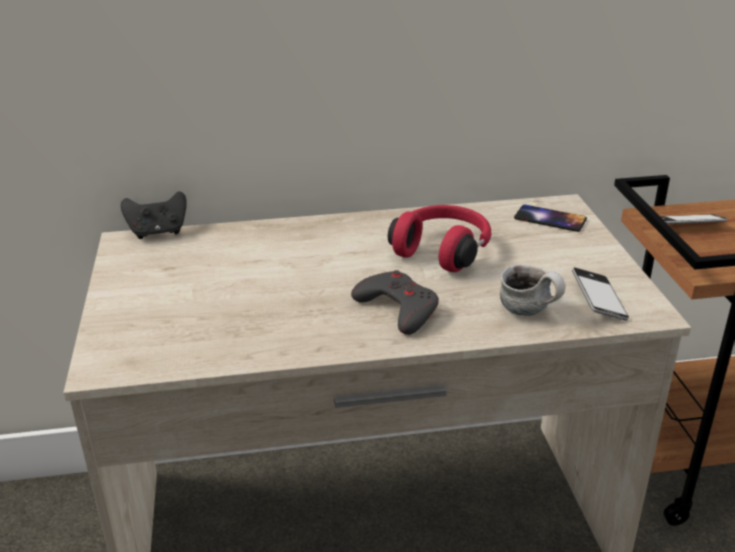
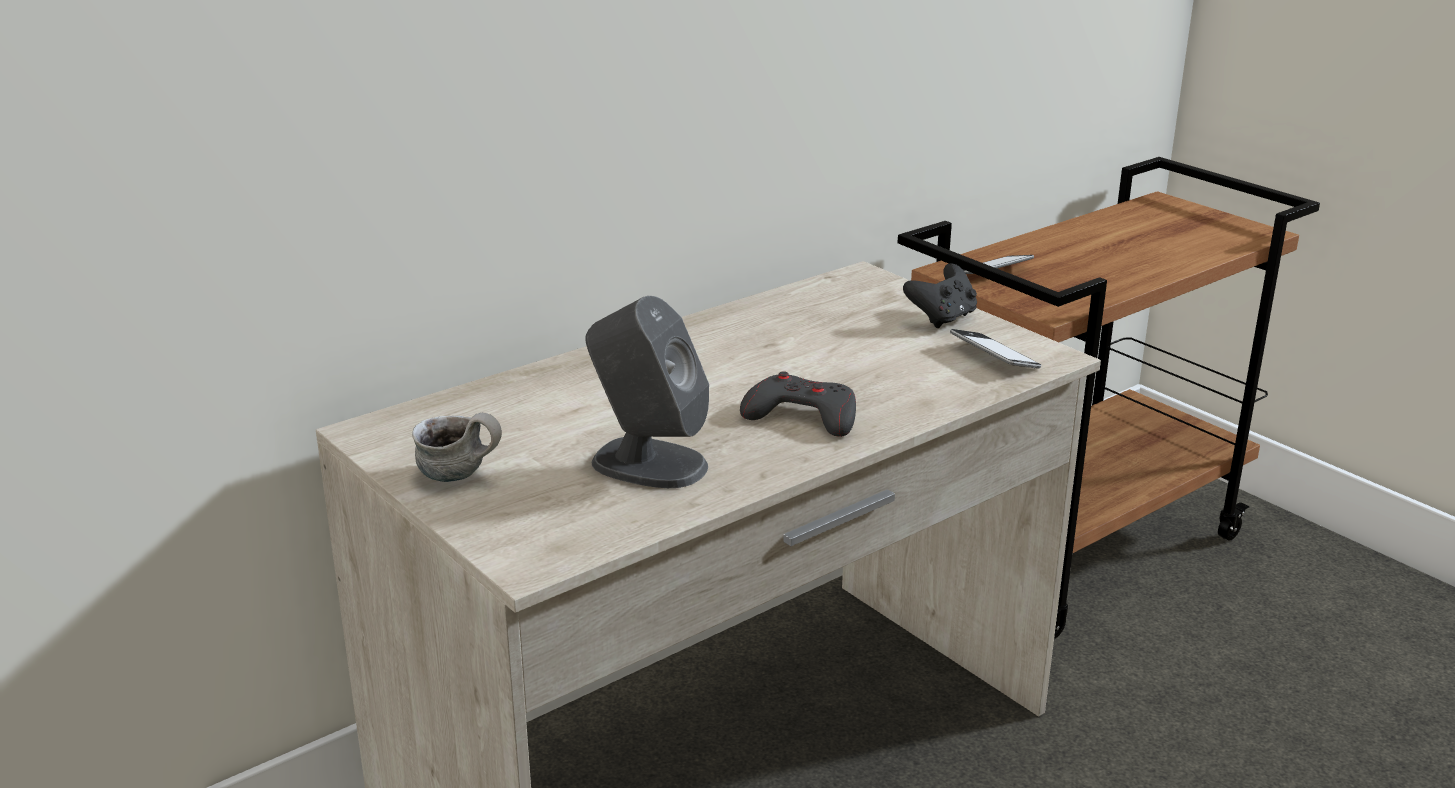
camera: 30 degrees left, 5 degrees down
black game controller [121,191,187,239] -> black game controller moved to [903,263,977,328]
red headphones [388,205,491,272] -> none
mug [500,265,565,316] -> mug moved to [412,413,502,482]
phone [514,204,587,232] -> none
none -> grey speaker [585,296,709,488]

